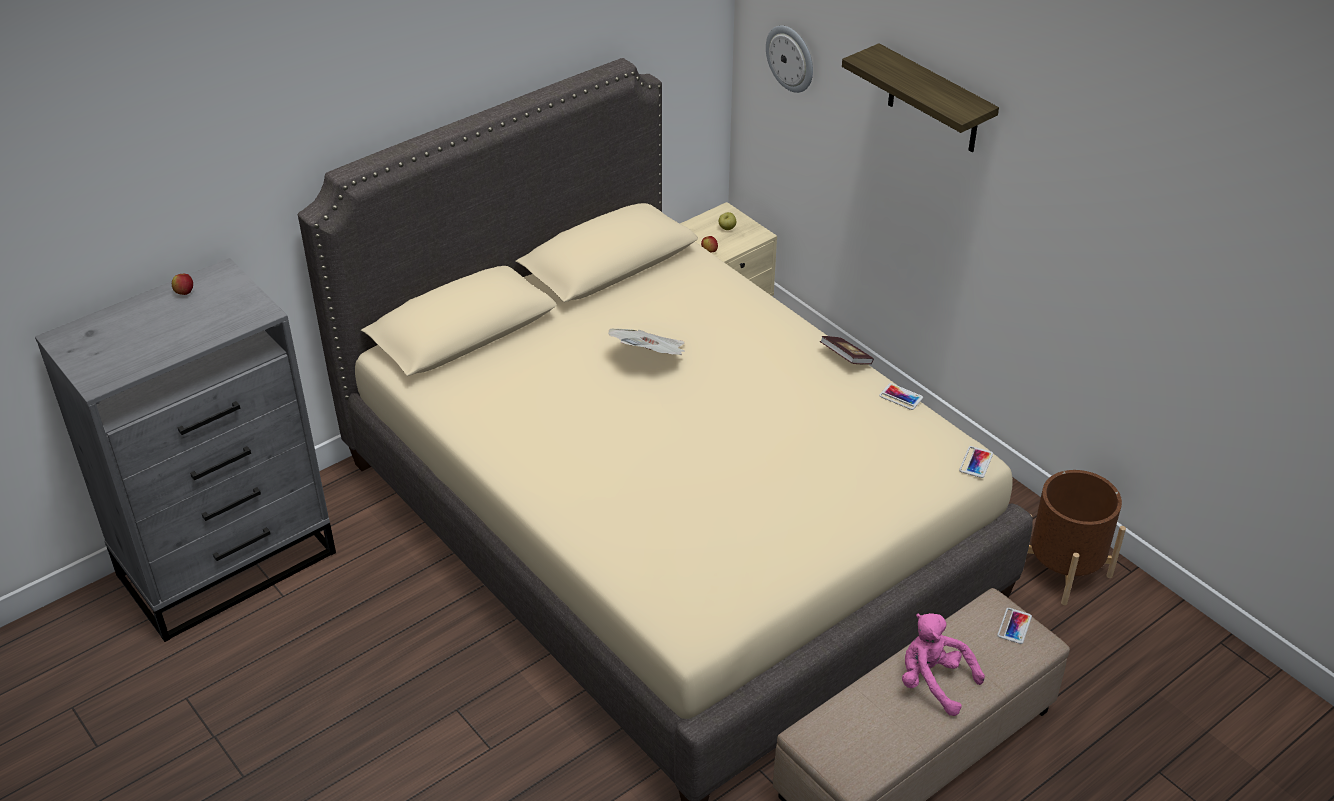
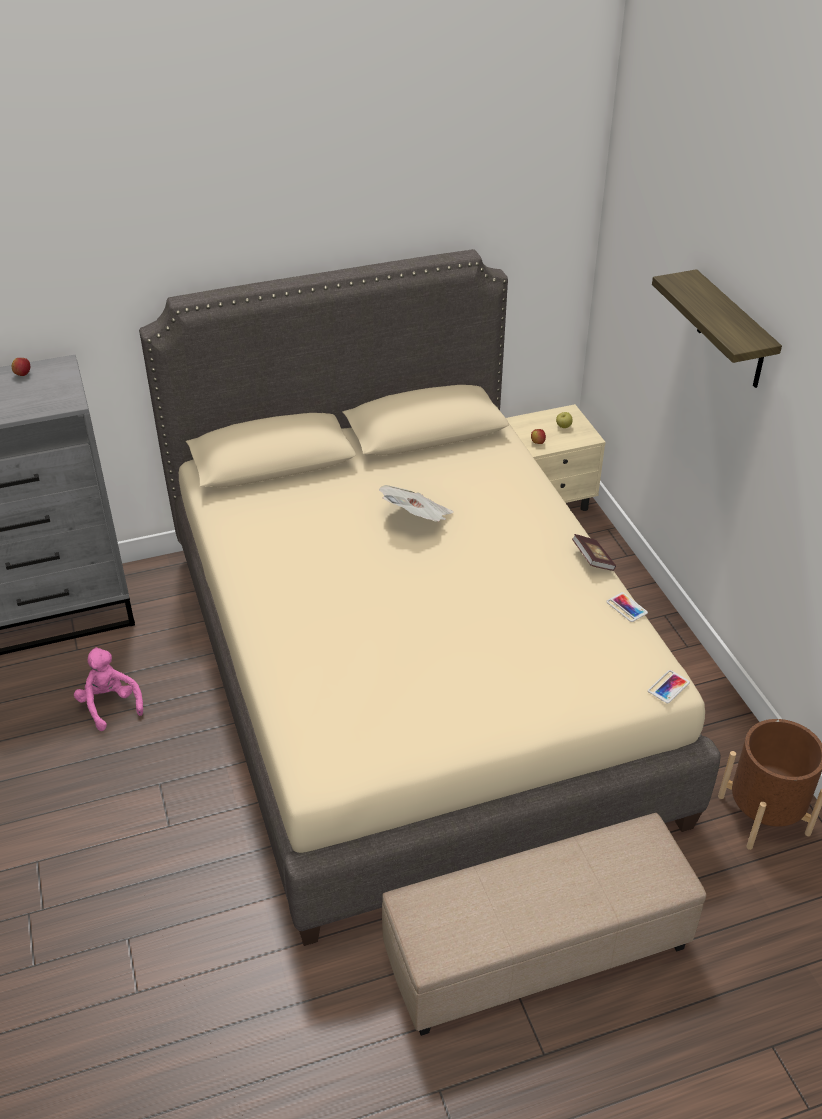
camera: 20 degrees right, 0 degrees up
wall clock [766,25,813,93] -> none
pink plush toy [902,613,985,716] -> pink plush toy moved to [74,647,143,731]
phone [997,608,1032,644] -> none

